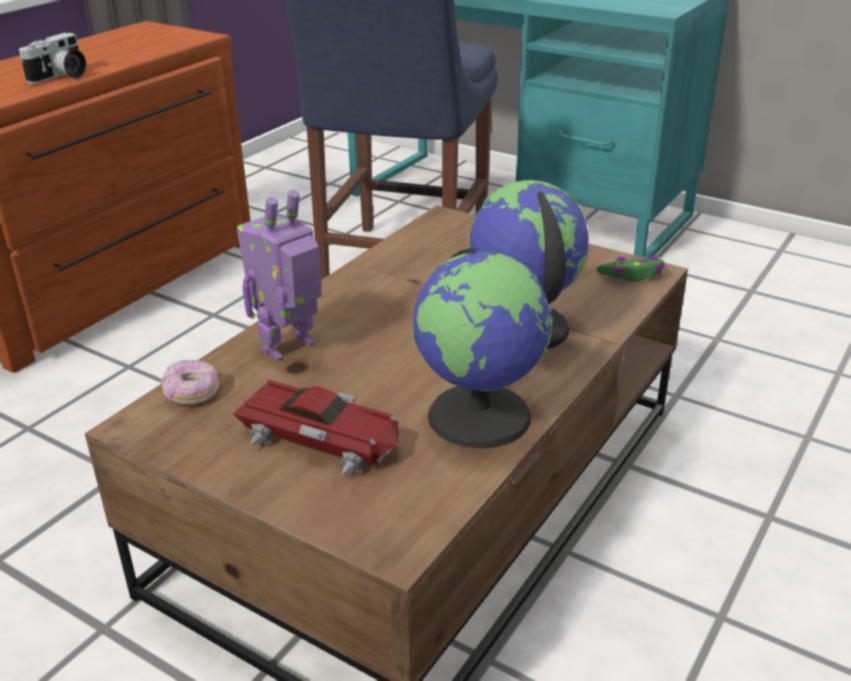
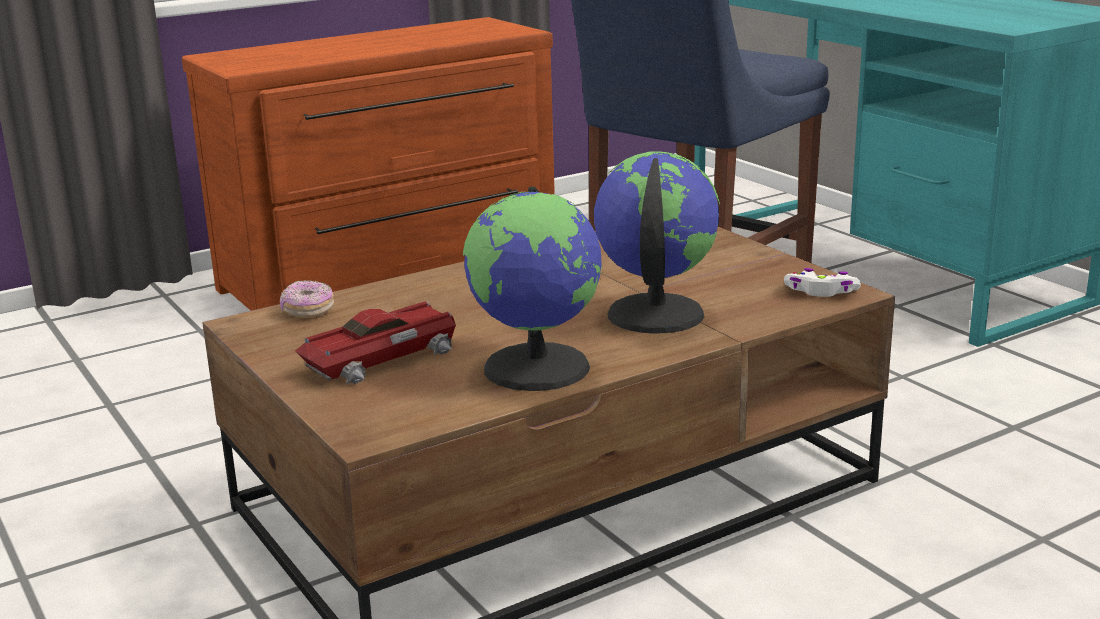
camera: 25 degrees right, 10 degrees down
camera [19,33,86,84] -> none
toy car [233,379,400,475] -> toy car turned 90 degrees counterclockwise [295,301,456,385]
toy robot [237,190,322,361] -> none
green game controller [596,256,665,282] -> white game controller [784,268,861,297]

